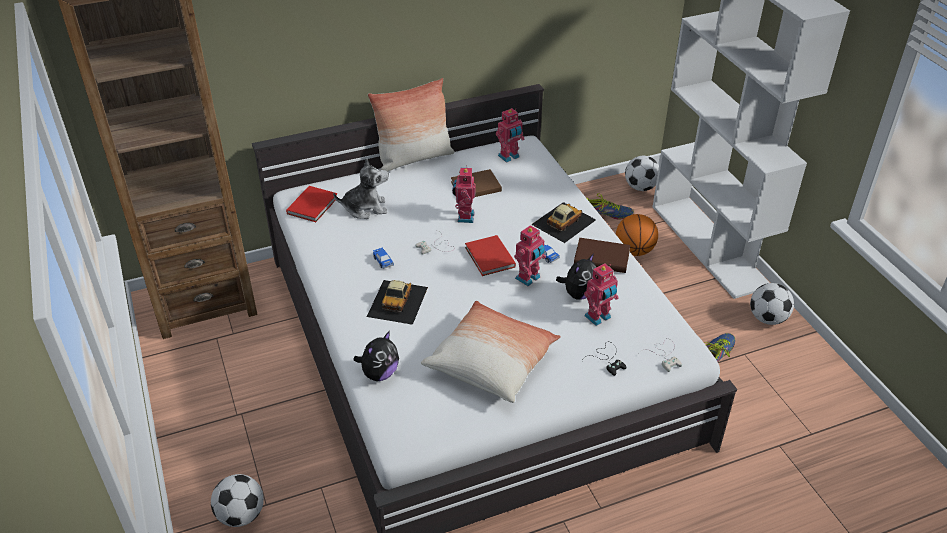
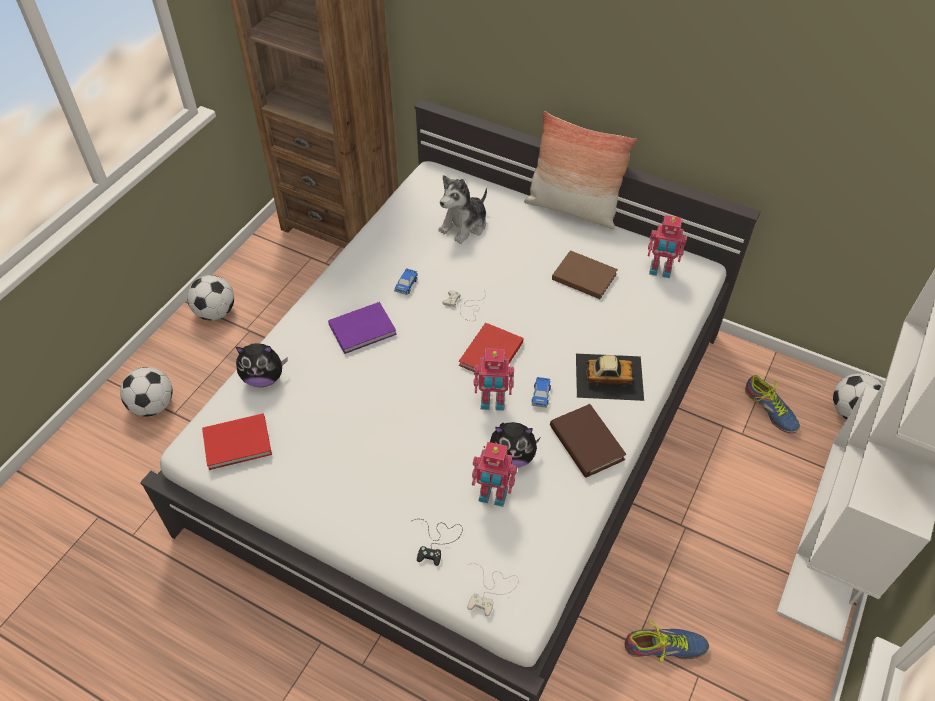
camera: 50 degrees right, 10 degrees up
red book [286,186,338,222] -> red book moved to [202,413,272,470]
plush toy [333,158,389,219] -> plush toy turned 90 degrees clockwise [438,175,487,244]
toy car [367,280,428,325] -> purple book [328,302,397,354]
pillow [421,301,561,403] -> none
toy robot [452,165,475,223] -> none
basketball [616,214,658,256] -> none
football [750,283,794,325] -> football moved to [187,275,234,321]

